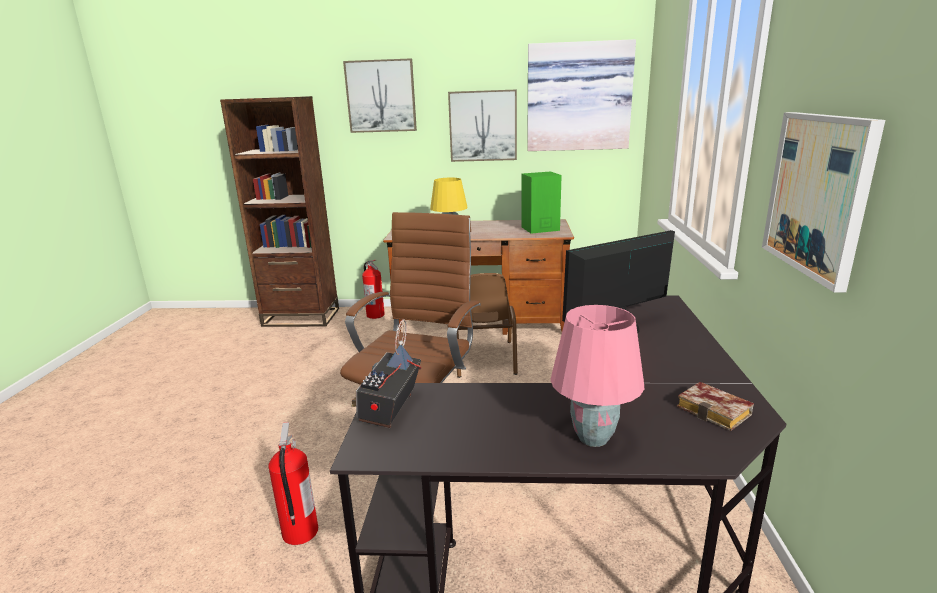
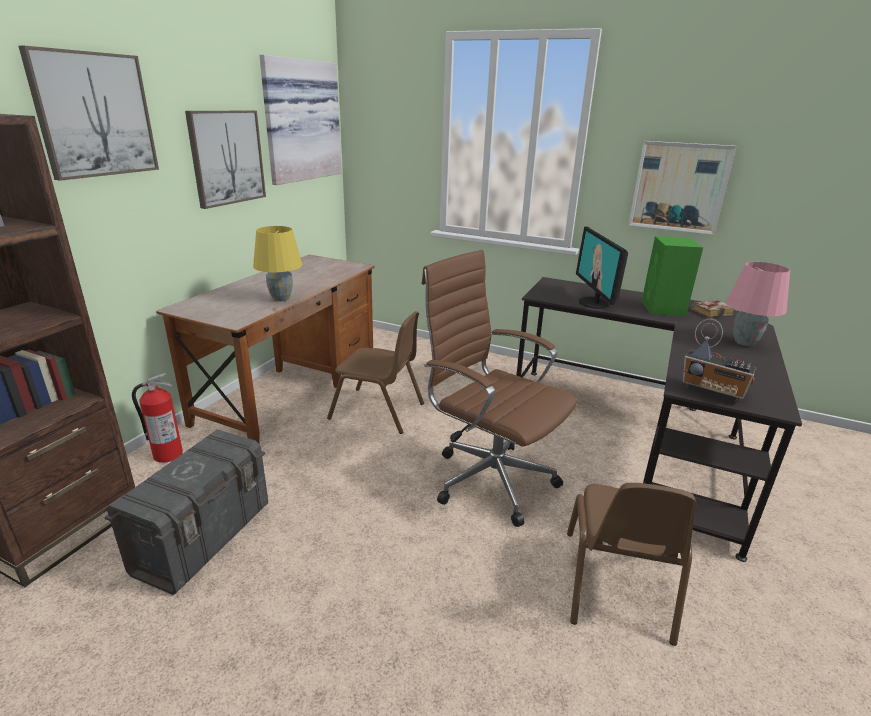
camera: 70 degrees left, 5 degrees up
fire extinguisher [268,422,318,545] -> brown chair [567,483,696,646]
green speaker [522,171,562,234] -> green speaker moved to [642,236,703,316]
none -> grey storage box [105,430,268,595]

